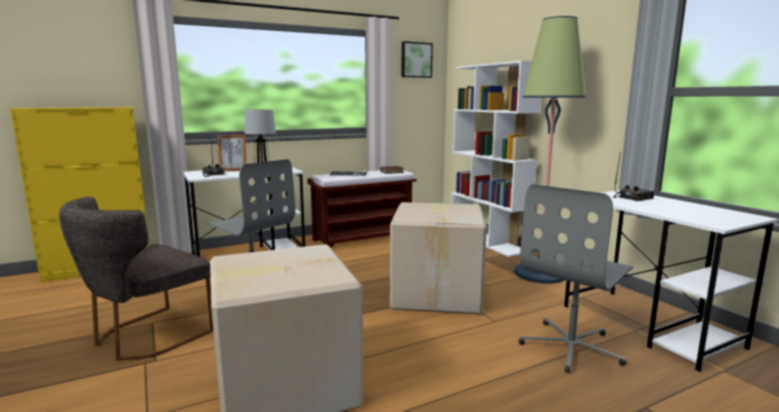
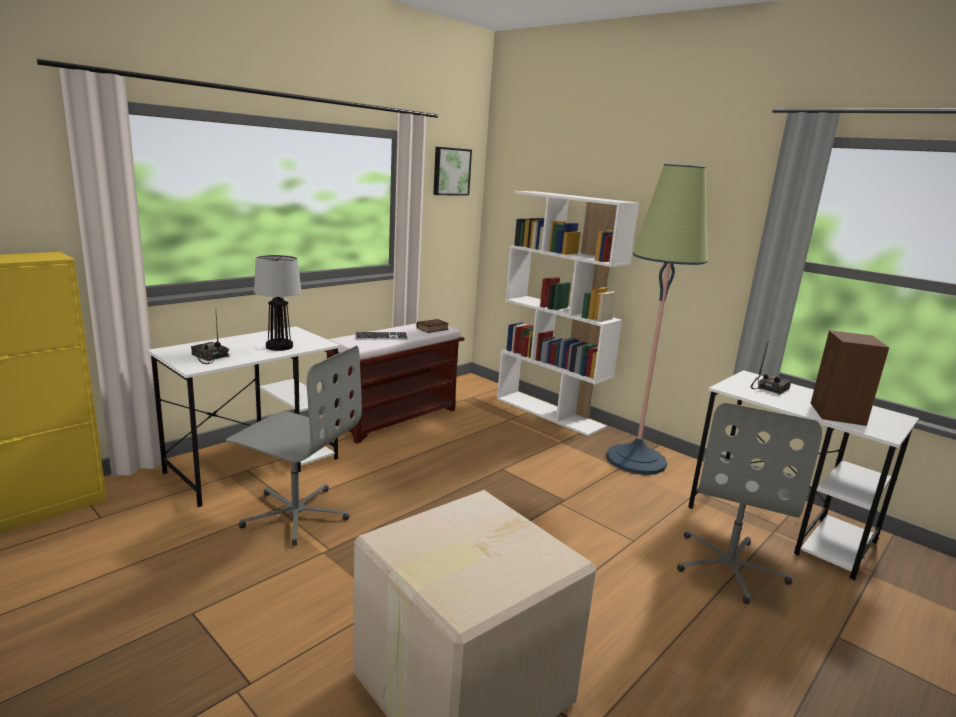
camera: 20 degrees left, 5 degrees up
grey chair [59,197,213,361] -> none
picture frame [217,135,247,171] -> none
cardboard box [390,202,487,314] -> none
none -> brown speaker [811,330,889,426]

